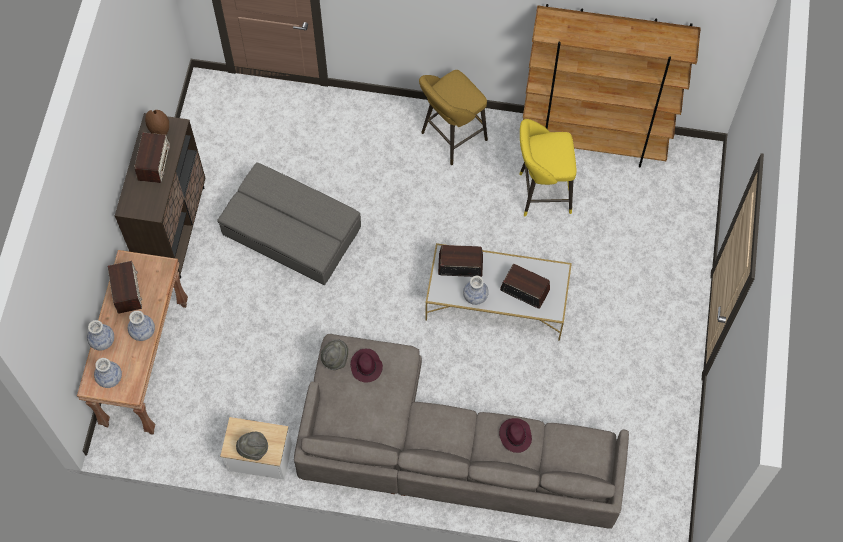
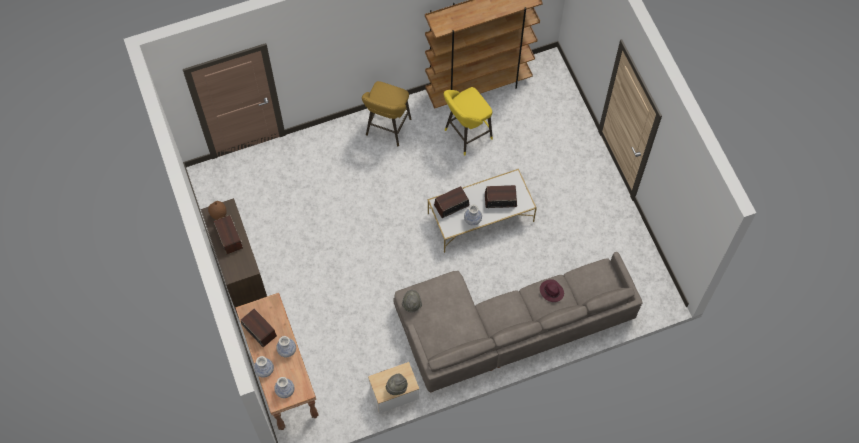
camera: 30 degrees left, 0 degrees up
grey ottoman [217,162,361,285] -> none
purple hat [350,349,383,383] -> none

